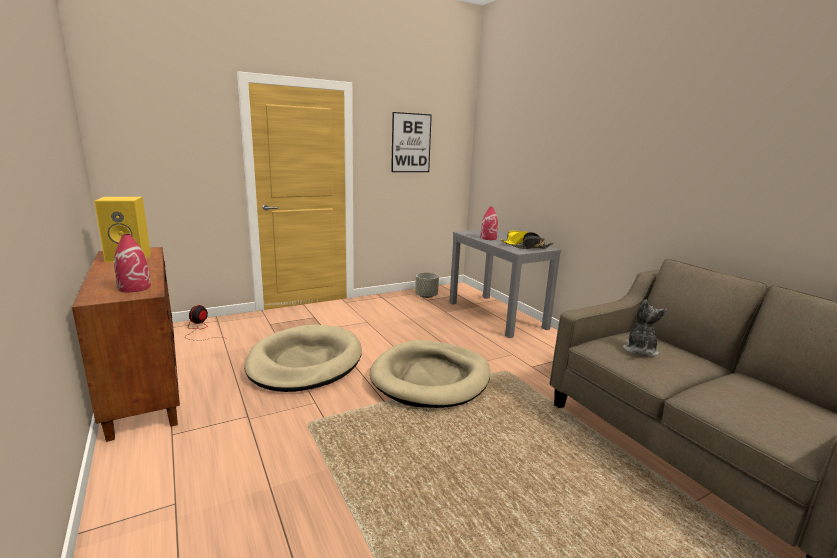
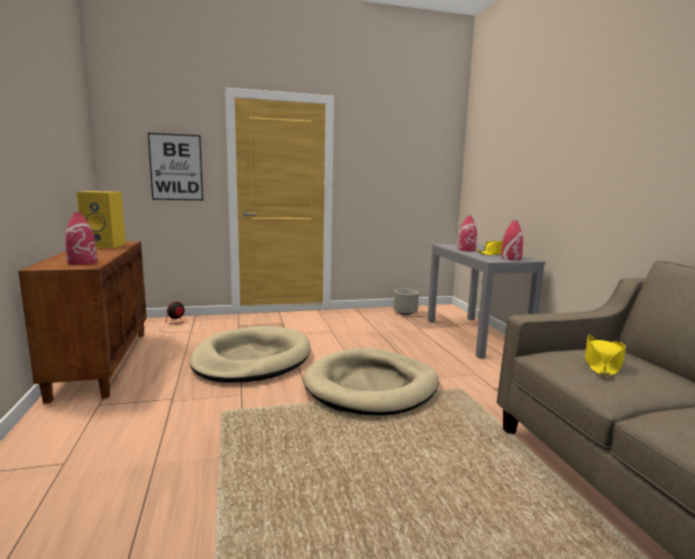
camera: 15 degrees right, 5 degrees down
picture [391,112,432,172] -> picture moved to [148,133,203,200]
black hat [512,232,554,249] -> red vase [501,220,523,260]
plush toy [623,300,667,357] -> yellow hat [585,335,626,376]

